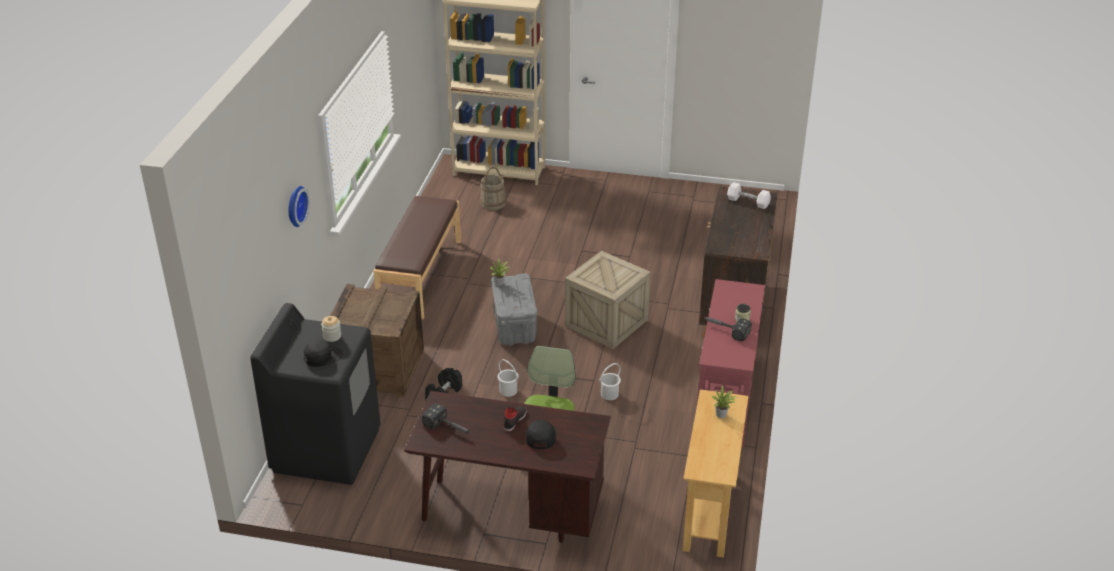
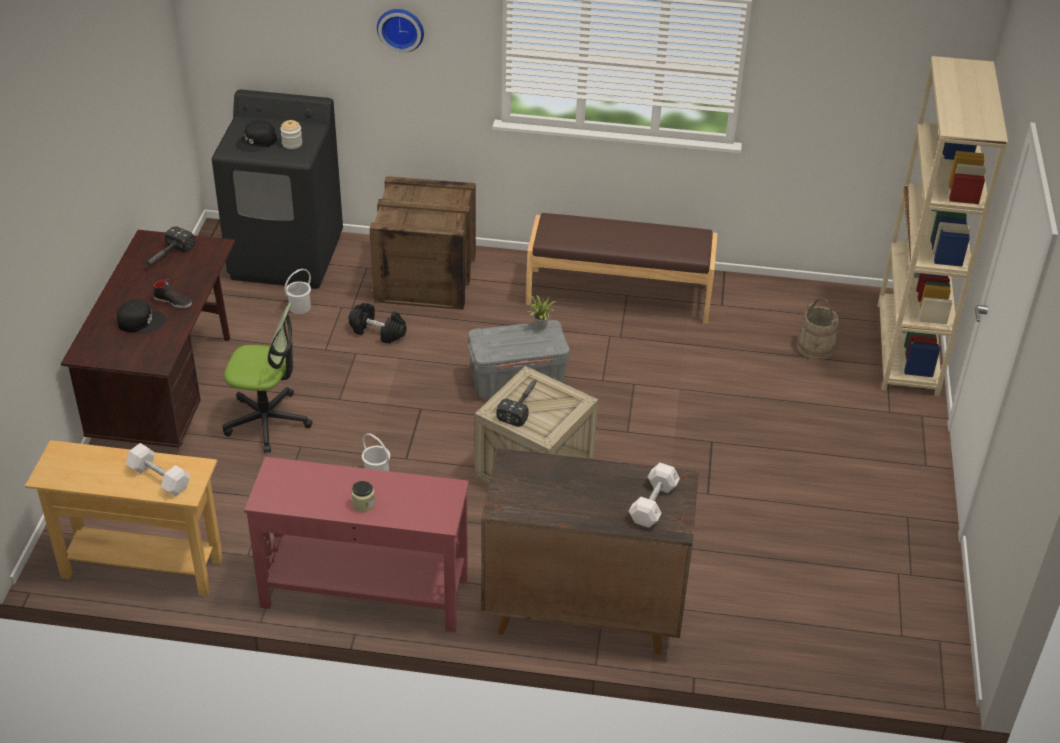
camera: 85 degrees right, 5 degrees up
black cap [304,339,343,367] -> black cap turned 75 degrees clockwise [236,120,277,152]
white bucket [498,359,519,397] -> white bucket moved to [284,269,311,314]
hammer [703,317,752,341] -> hammer moved to [496,379,537,427]
potted plant [712,385,738,418] -> white dumbbell [126,443,190,496]

